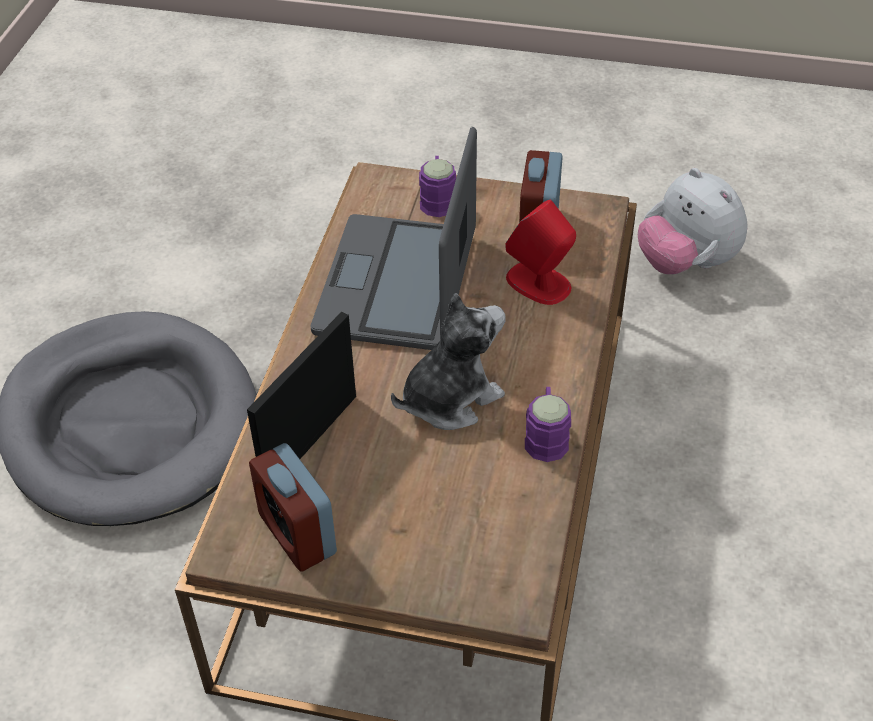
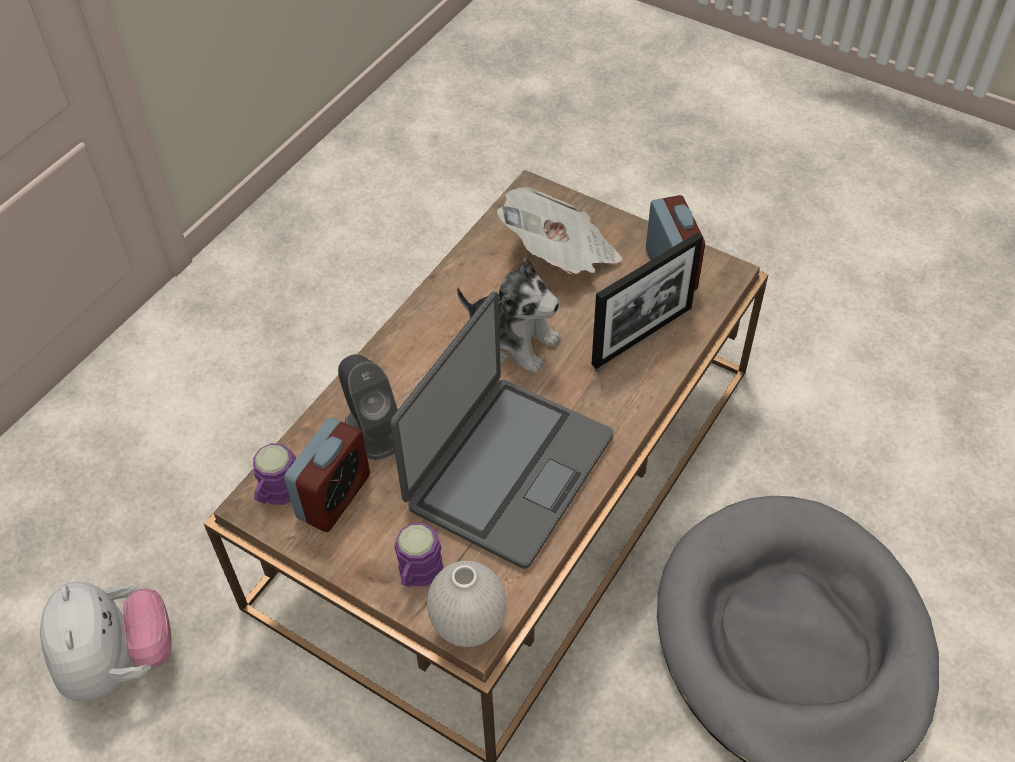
camera: 160 degrees left, 5 degrees up
plush toy [391,293,506,430] -> plush toy turned 135 degrees counterclockwise [457,258,561,373]
red speaker [505,199,576,305] -> grey speaker [338,354,398,460]
purple mug [525,387,571,462] -> purple mug moved to [253,443,296,505]
none -> white vase [427,561,506,647]
none -> newspaper [496,187,622,275]

